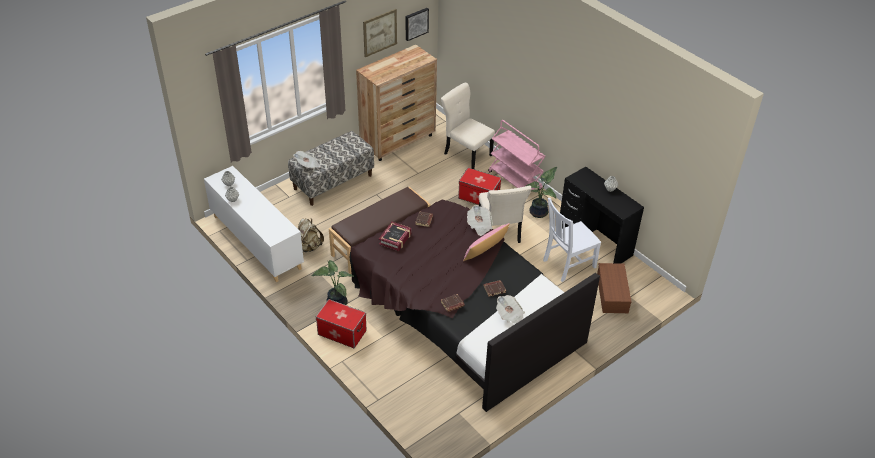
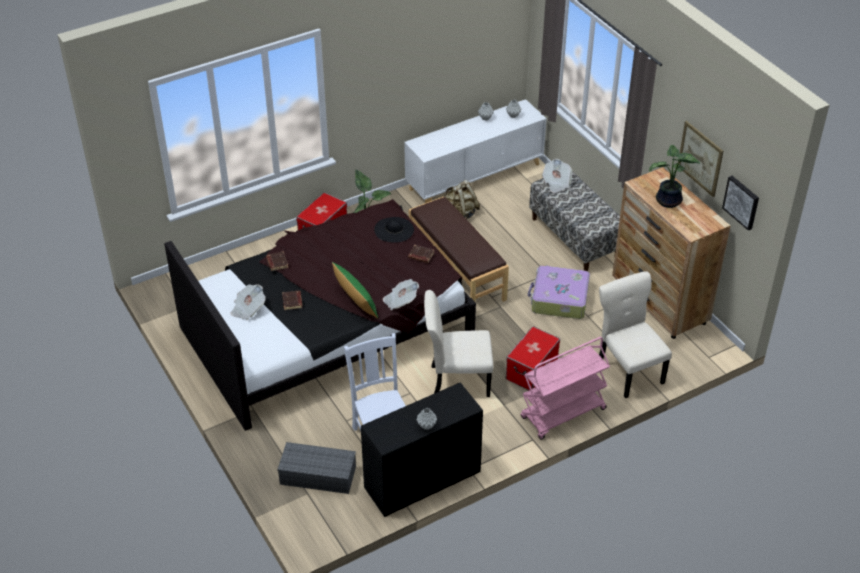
camera: 100 degrees right, 0 degrees up
book [379,222,412,251] -> black hat [374,217,414,243]
beige chair [441,83,495,169] -> beige chair turned 75 degrees counterclockwise [599,271,672,398]
pink pillow [463,223,510,261] -> green pillow [332,262,378,318]
potted plant [526,167,557,218] -> potted plant moved to [649,145,700,208]
brown storage box [597,263,632,313] -> grey storage box [277,442,356,494]
none -> suitcase [528,265,590,319]

